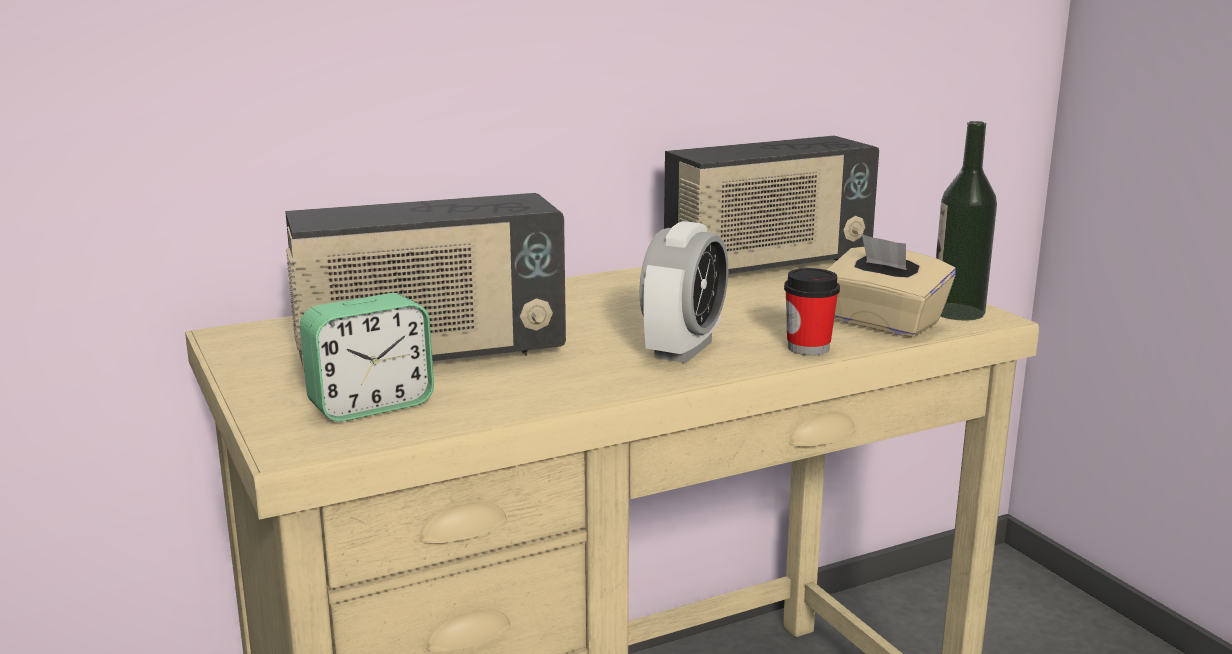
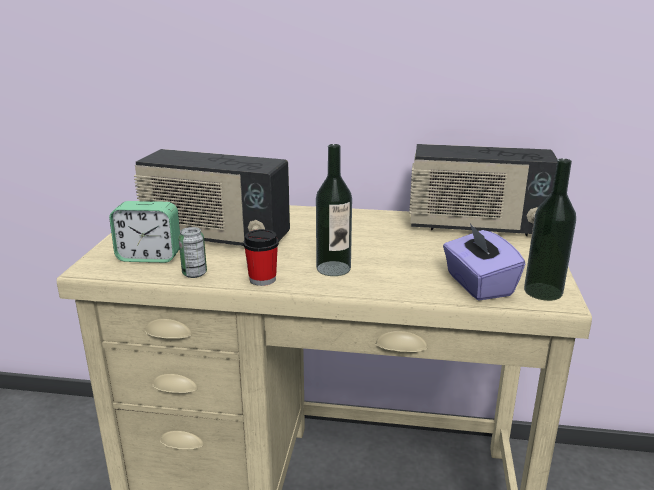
camera: 35 degrees right, 5 degrees up
alarm clock [639,221,728,363] -> bottle [316,144,352,276]
cup [784,268,840,355] -> cup moved to [243,229,279,286]
beige tissue box [827,234,956,337] -> purple tissue box [443,224,525,300]
none -> can [178,227,207,278]

